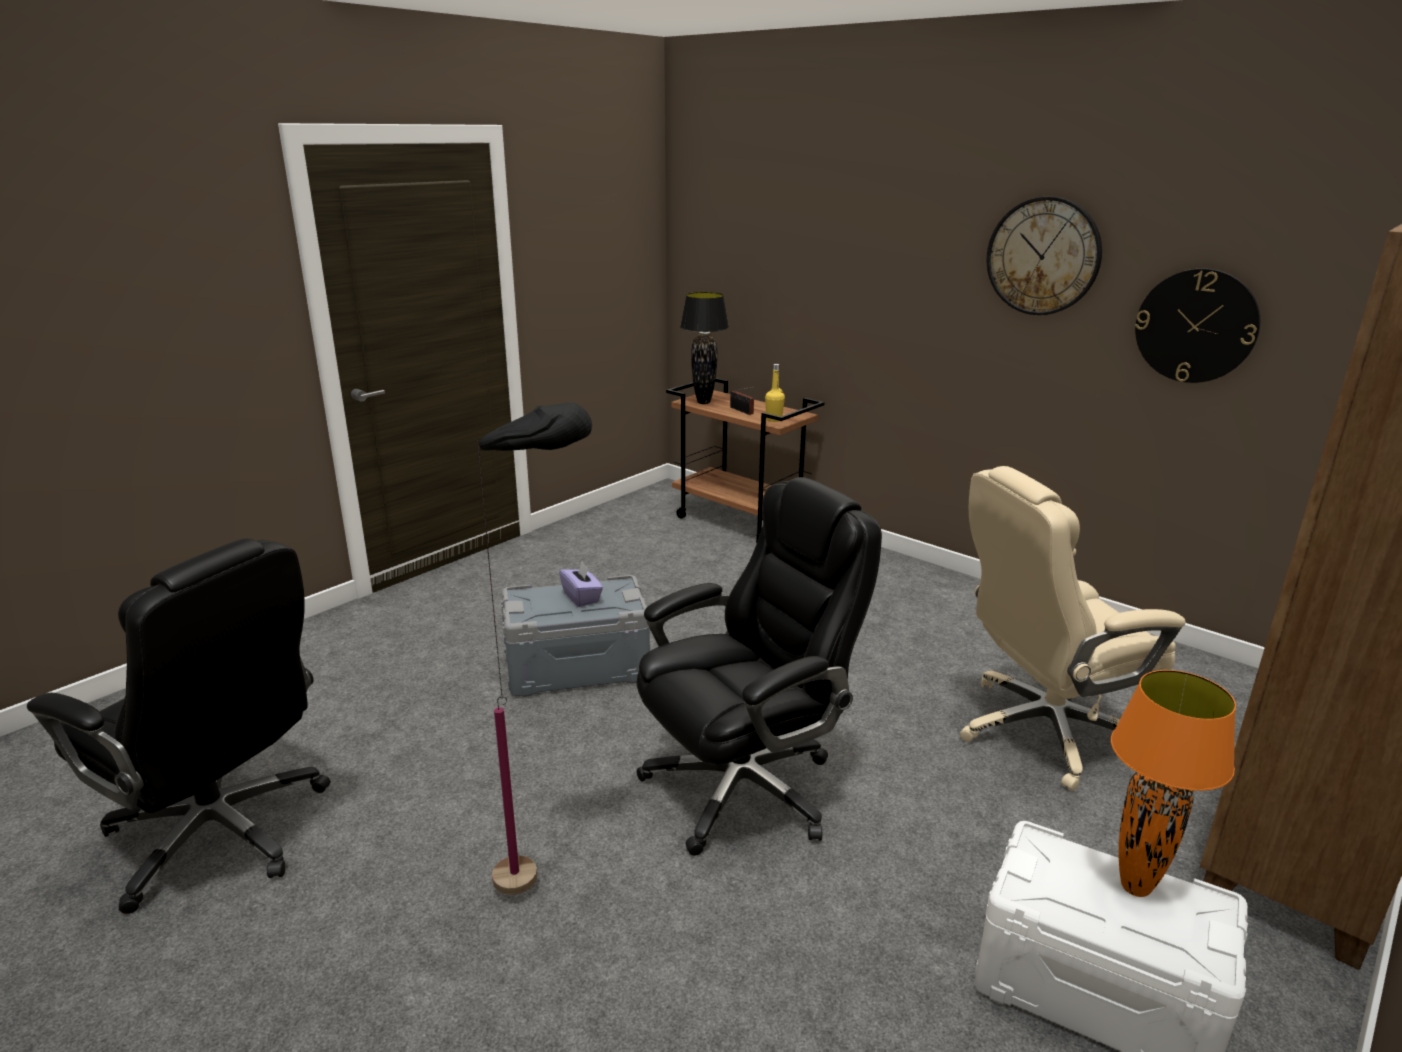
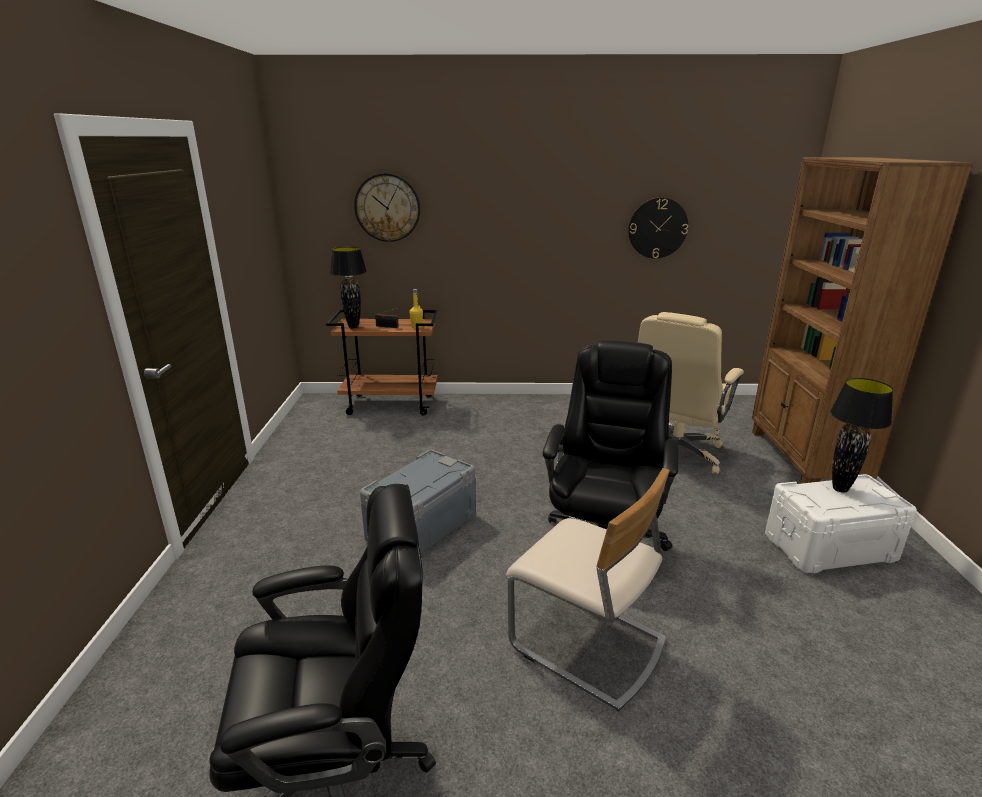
camera: 40 degrees left, 0 degrees up
black floor lamp [477,402,592,895] -> beige chair [506,468,670,712]
purple tissue box [559,562,603,607] -> none
wall clock [987,196,1102,315] -> wall clock moved to [354,173,420,242]
orange table lamp [1111,670,1236,897] -> black table lamp [830,378,893,493]

